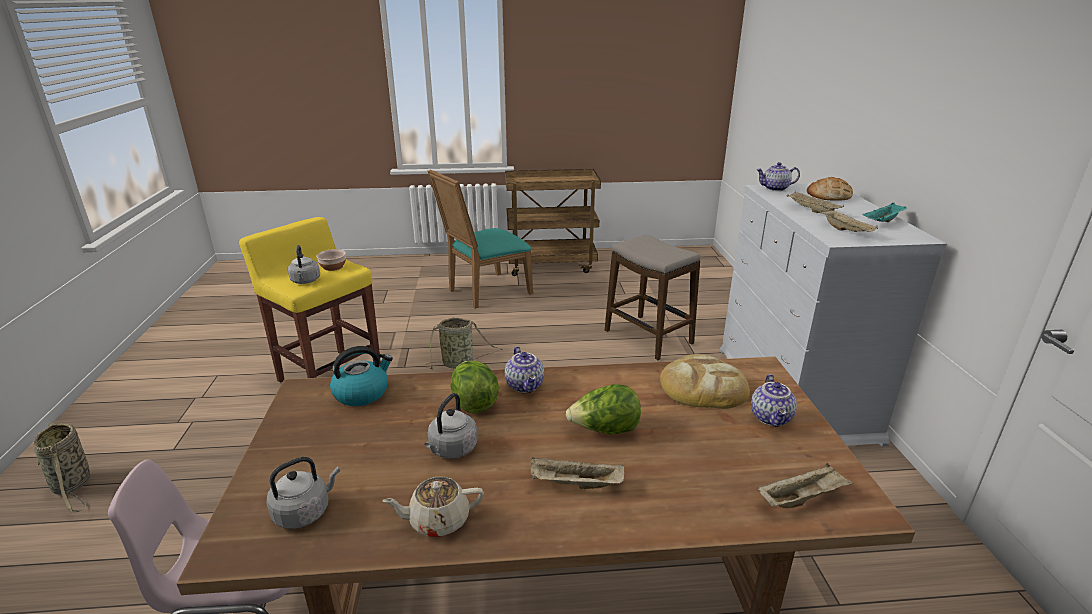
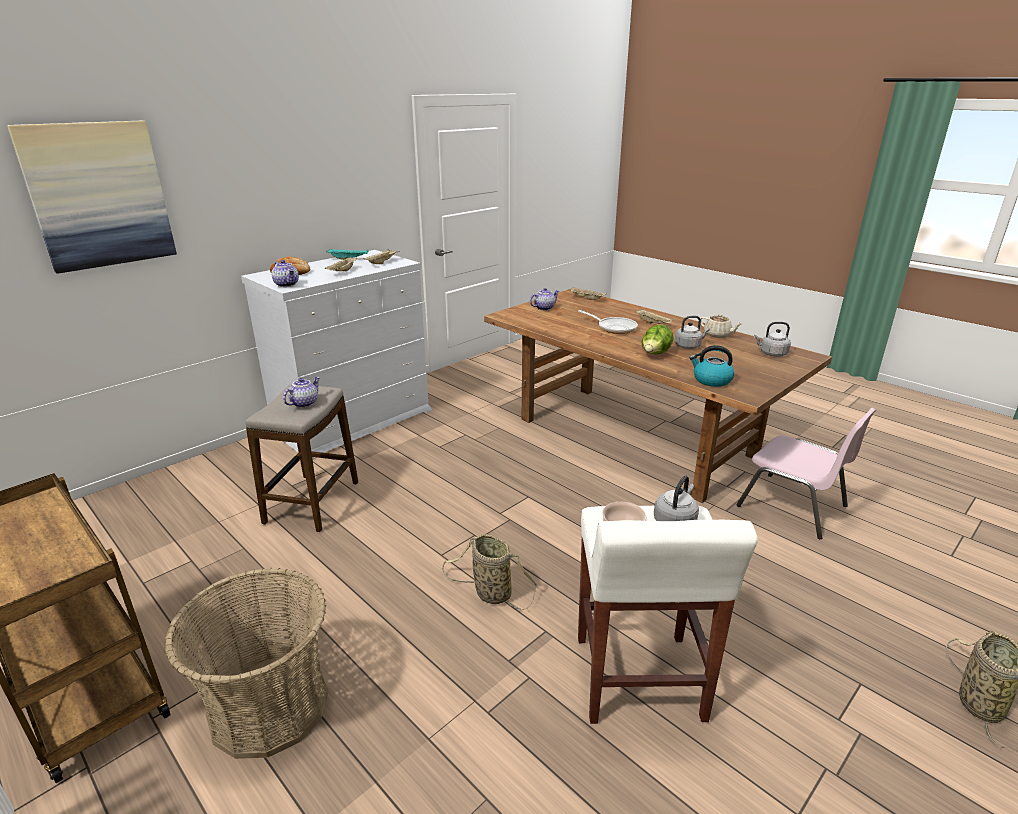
camera: 130 degrees left, 0 degrees up
yellow stool [239,217,381,383] -> white stool [578,506,758,724]
turquoise chair [428,169,533,309] -> basket [164,568,328,759]
teapot [505,346,544,393] -> teapot moved to [283,377,320,408]
lettuce [566,384,641,434] -> frying pan [578,310,638,334]
bread [660,354,750,409] -> none
none -> picture [7,121,177,274]

